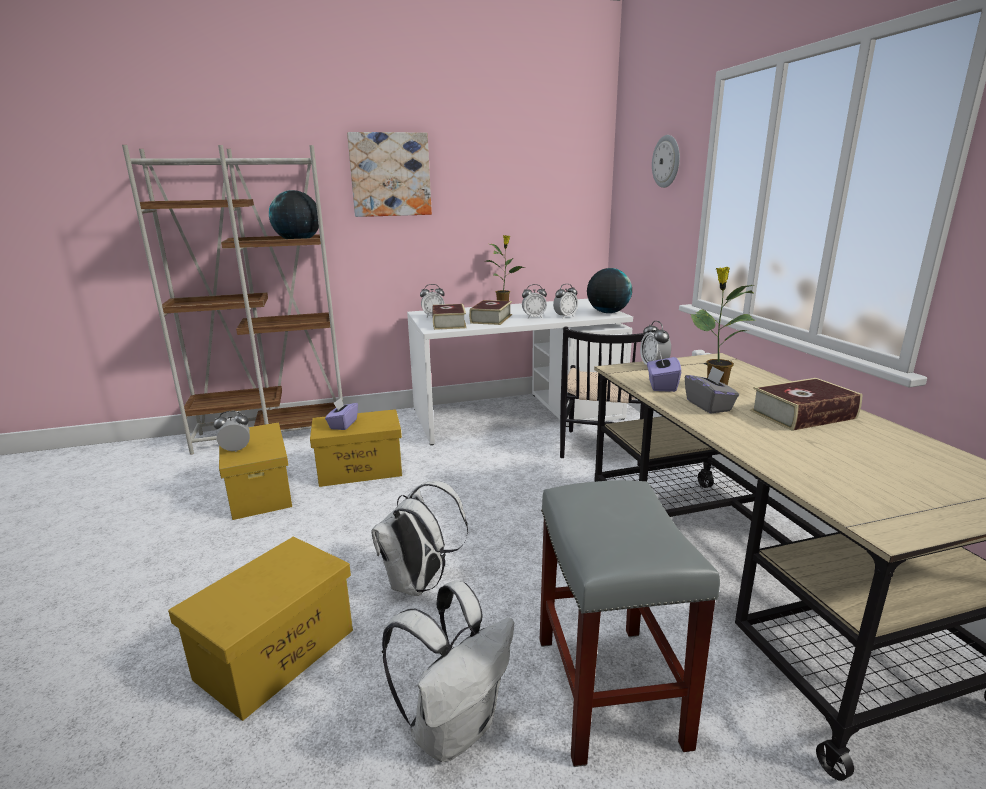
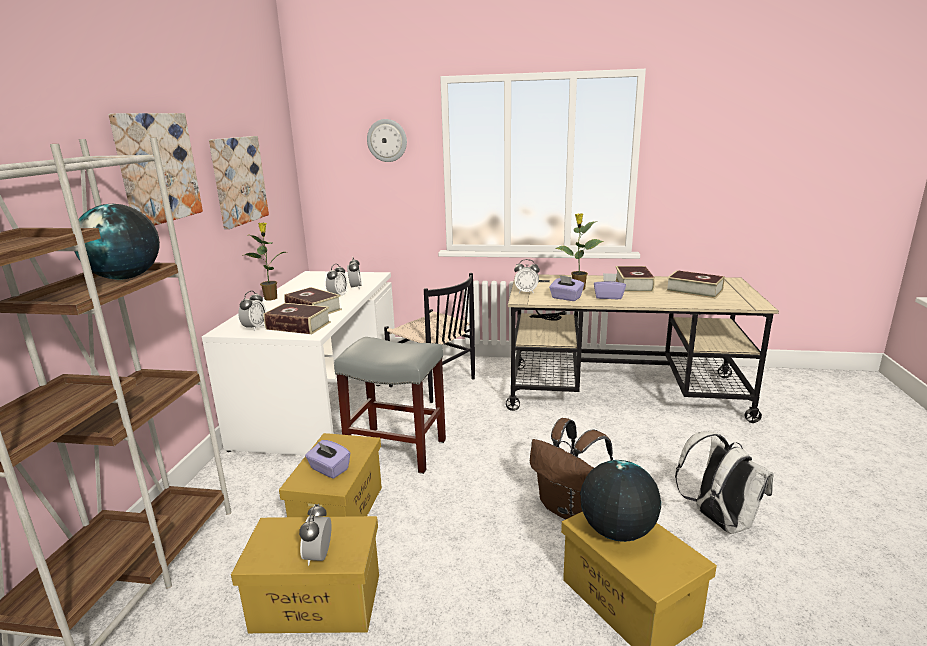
camera: 65 degrees left, 0 degrees up
white backpack [371,481,468,596] -> brown backpack [530,418,613,520]
grey stool [539,480,720,767] -> grey stool moved to [334,337,446,474]
globe [587,268,632,313] -> globe moved to [581,460,661,542]
grey tissue box [685,366,739,414] -> purple tissue box [594,273,626,299]
none -> picture [209,136,269,229]
none -> book [666,270,725,299]

